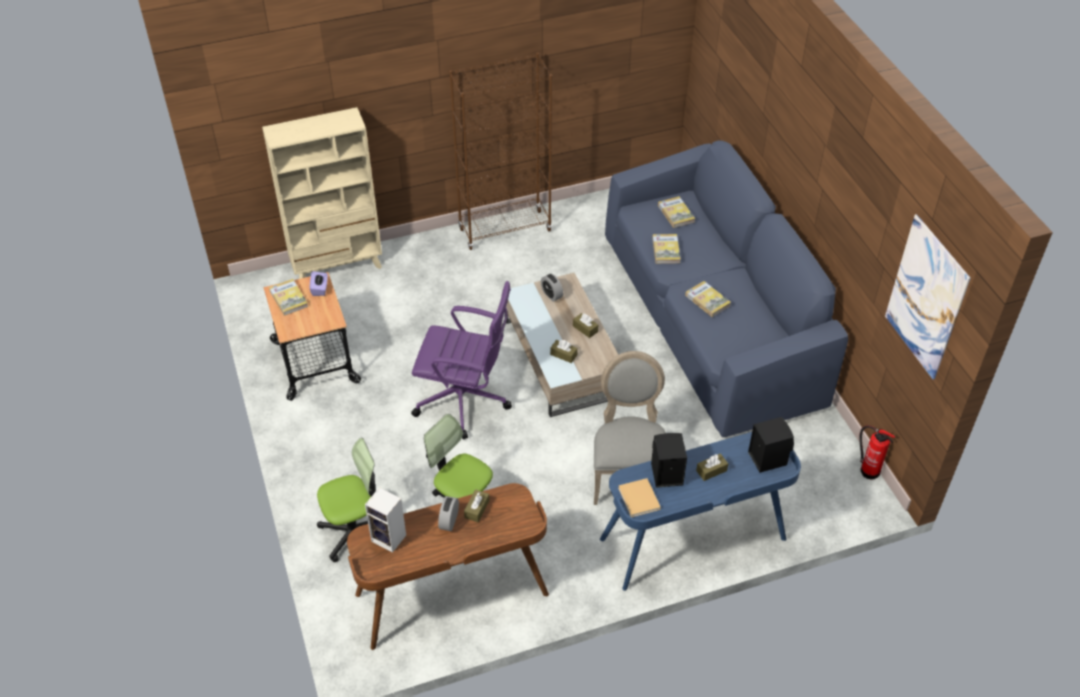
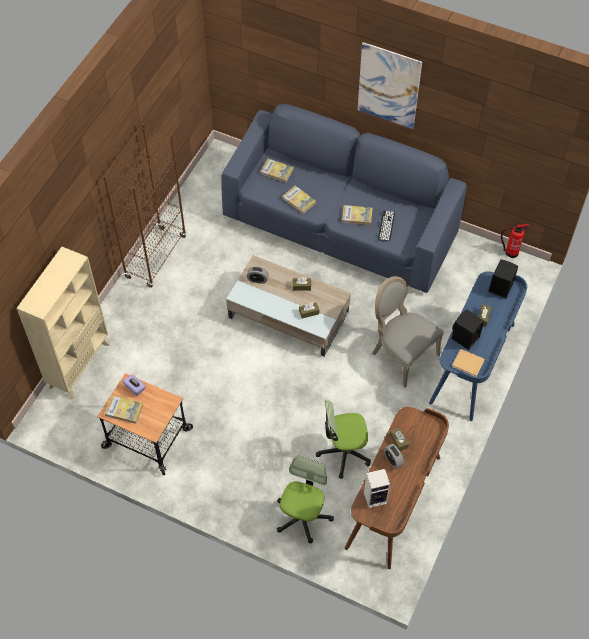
camera: 45 degrees left, 10 degrees up
purple office chair [411,281,512,439] -> none
picture [885,214,971,380] -> picture moved to [358,42,422,129]
none -> keyboard [378,210,395,242]

